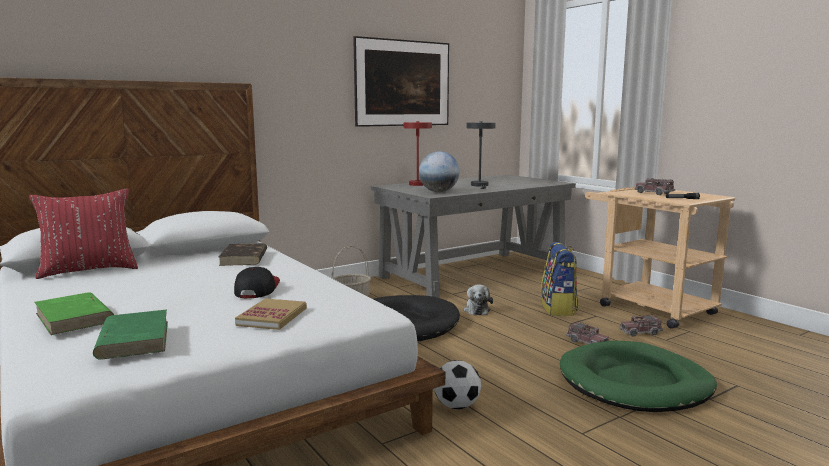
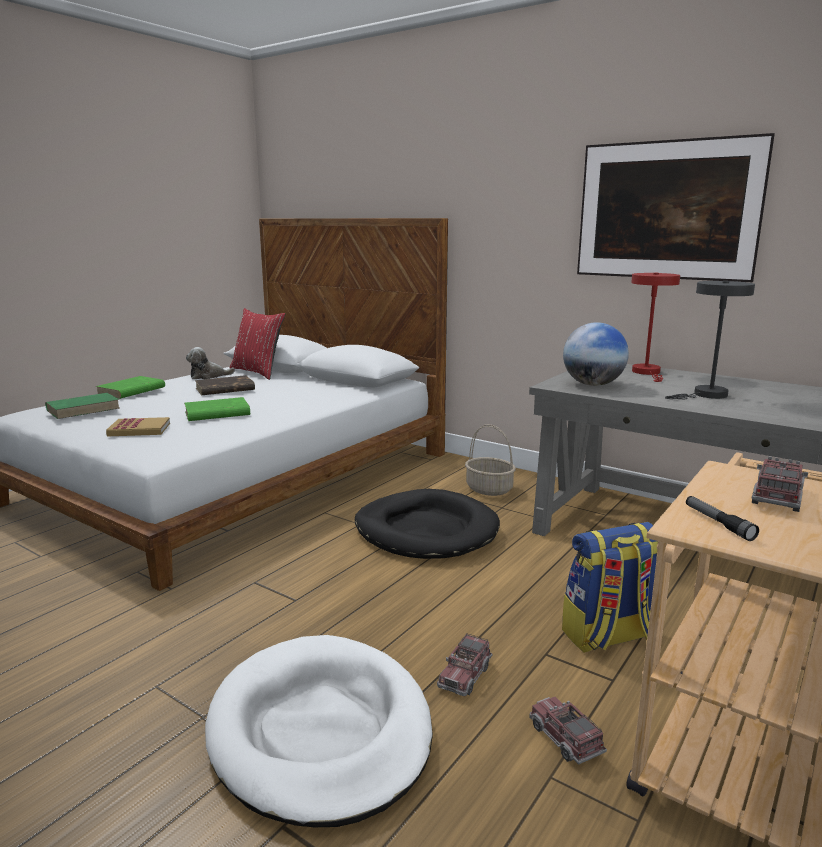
camera: 70 degrees right, 5 degrees up
brown book [219,243,267,266] -> brown book moved to [195,375,255,395]
cap [234,267,280,298] -> green book [184,397,250,421]
football [434,360,481,409] -> none
plush toy [464,284,493,315] -> plush toy moved to [186,347,235,379]
green dog bed [560,341,717,412] -> white dog bed [205,635,433,827]

